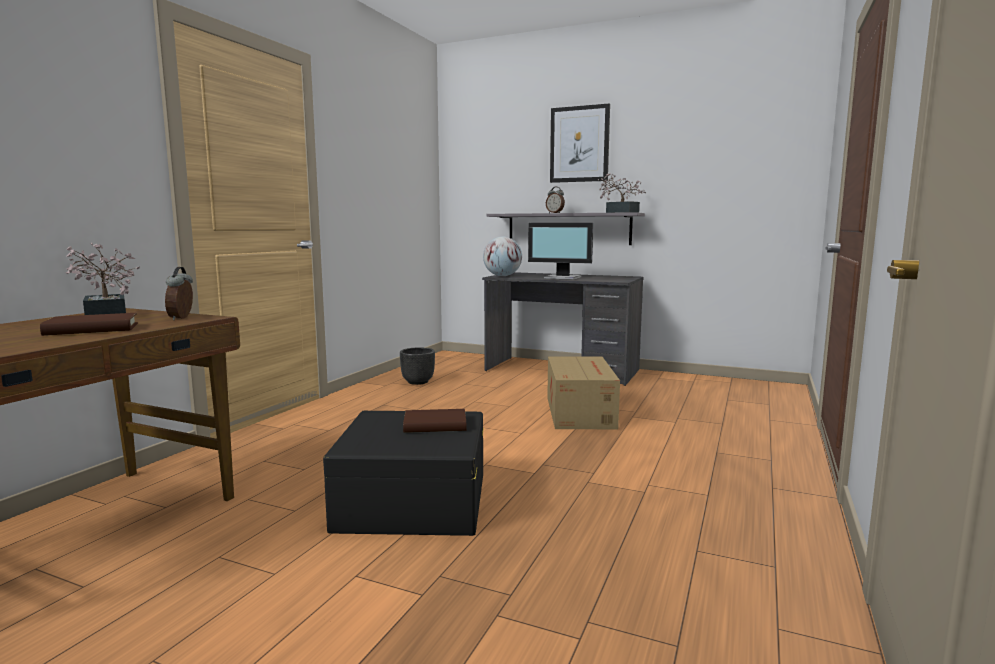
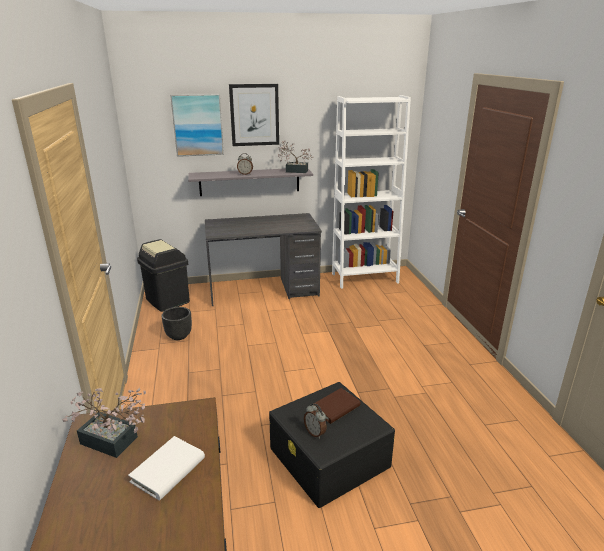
camera: 35 degrees left, 15 degrees up
brown book [40,313,138,336] -> white book [128,436,205,501]
alarm clock [165,267,193,320] -> alarm clock moved to [304,404,327,439]
globe [483,236,522,276] -> none
monitor [528,223,593,280] -> none
cardboard box [547,356,620,429] -> none
none -> black trash can [137,239,190,312]
none -> picture [170,94,224,157]
none -> white bookcase [332,95,411,289]

